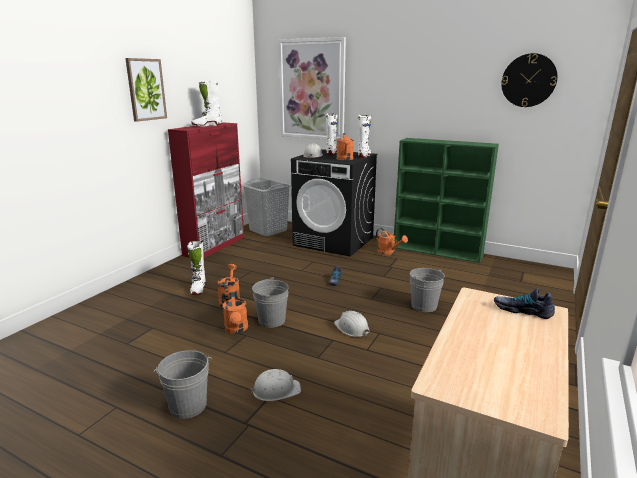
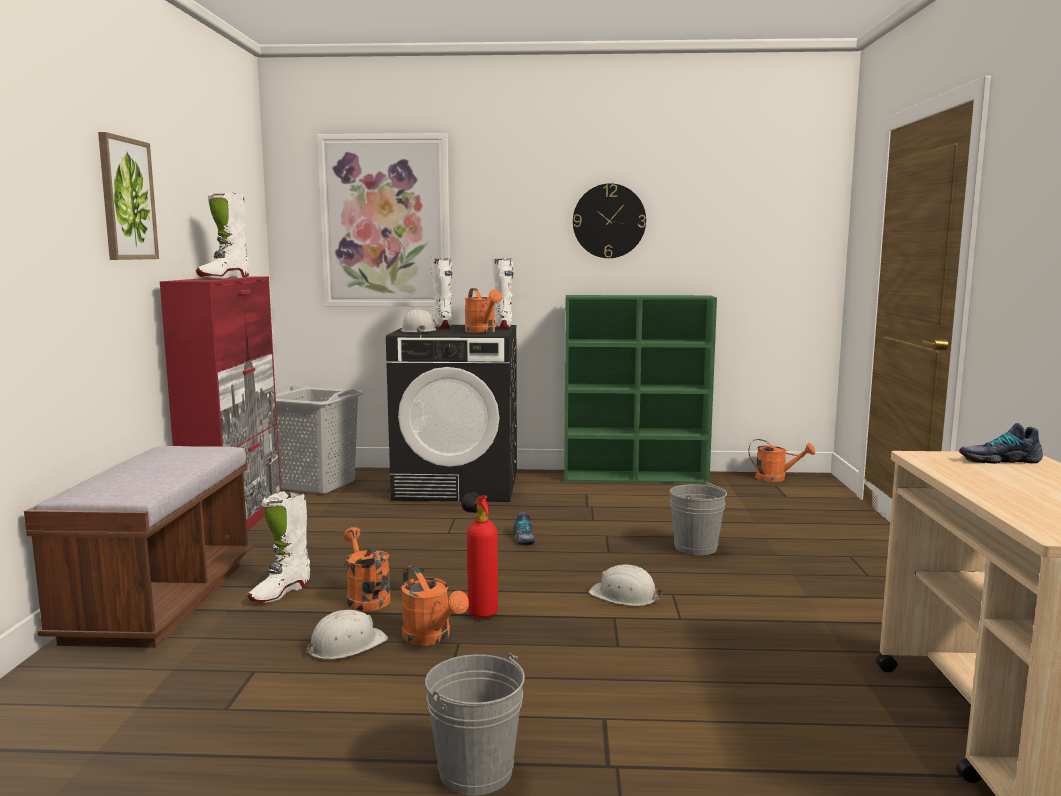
camera: 25 degrees left, 10 degrees down
white boot [187,241,206,295] -> white boot turned 60 degrees clockwise [247,491,310,603]
white hard hat [250,369,301,401] -> white hard hat moved to [306,610,388,659]
grey bucket [252,277,289,328] -> fire extinguisher [461,492,498,618]
orange watering can [376,228,408,255] -> orange watering can moved to [748,439,815,482]
wall clock [501,53,557,107] -> wall clock moved to [573,183,646,258]
none -> brown bench [24,446,252,648]

